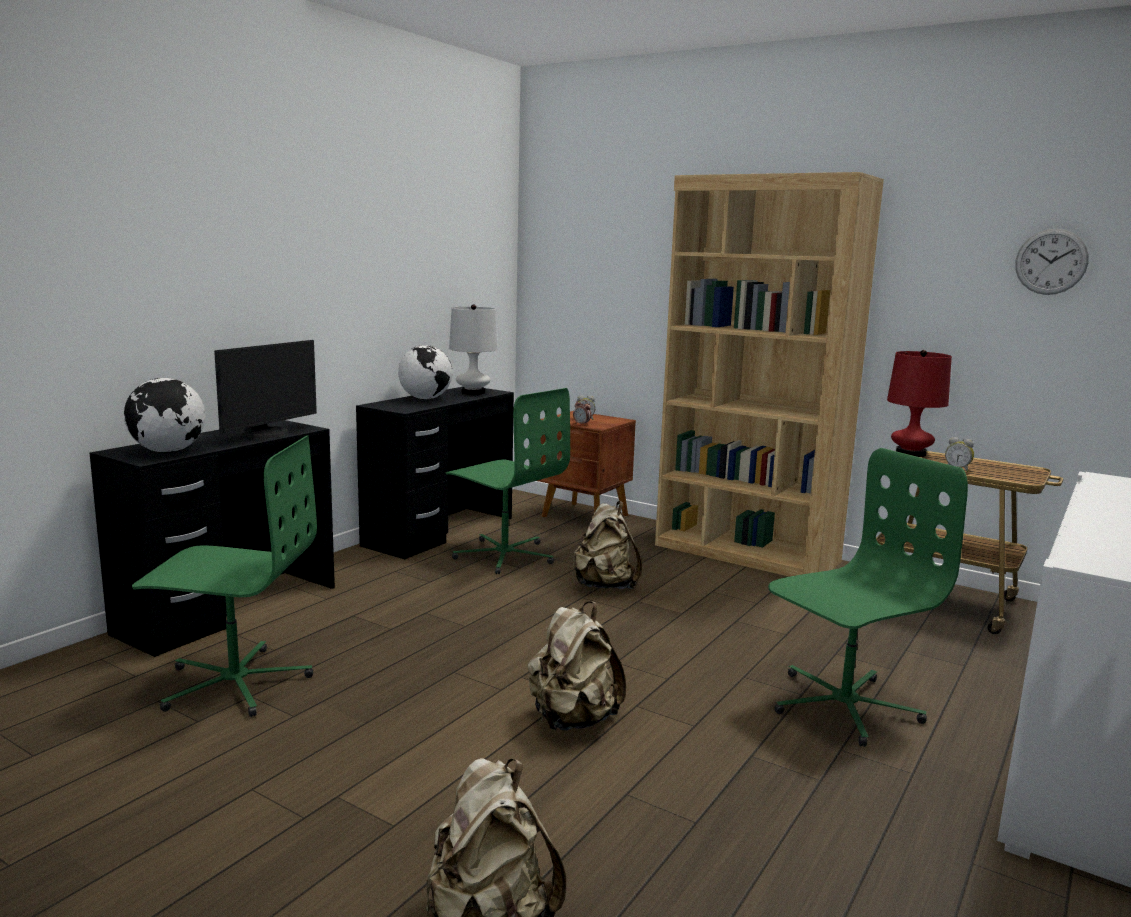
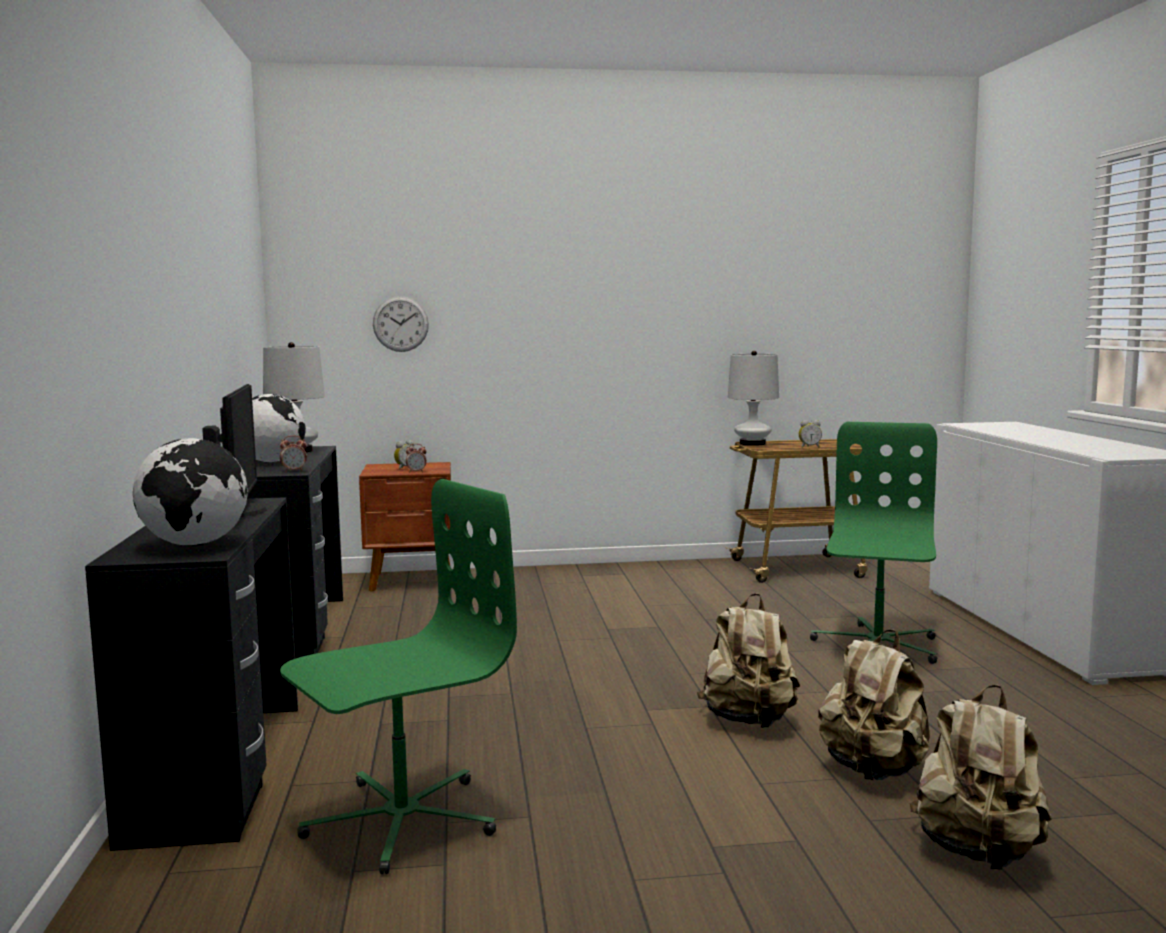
camera: 40 degrees left, 5 degrees down
green office chair [446,388,570,574] -> none
beige backpack [572,501,642,589] -> beige backpack moved to [818,630,930,780]
brown bookcase [655,172,884,577] -> none
red table lamp [887,350,952,457] -> white table lamp [728,351,779,446]
wall clock [1015,229,1089,295] -> wall clock moved to [373,296,429,352]
none -> alarm clock [280,435,307,472]

